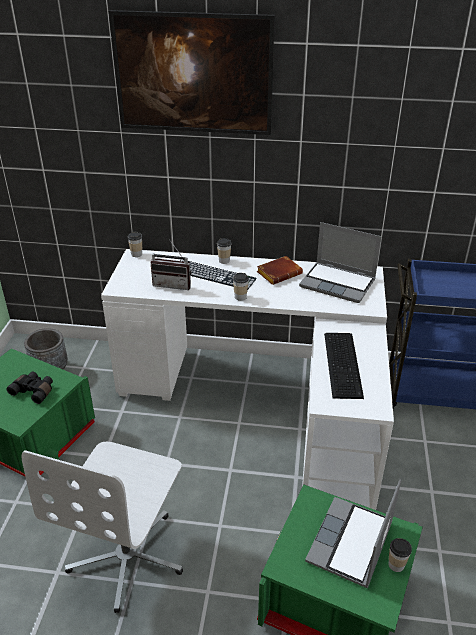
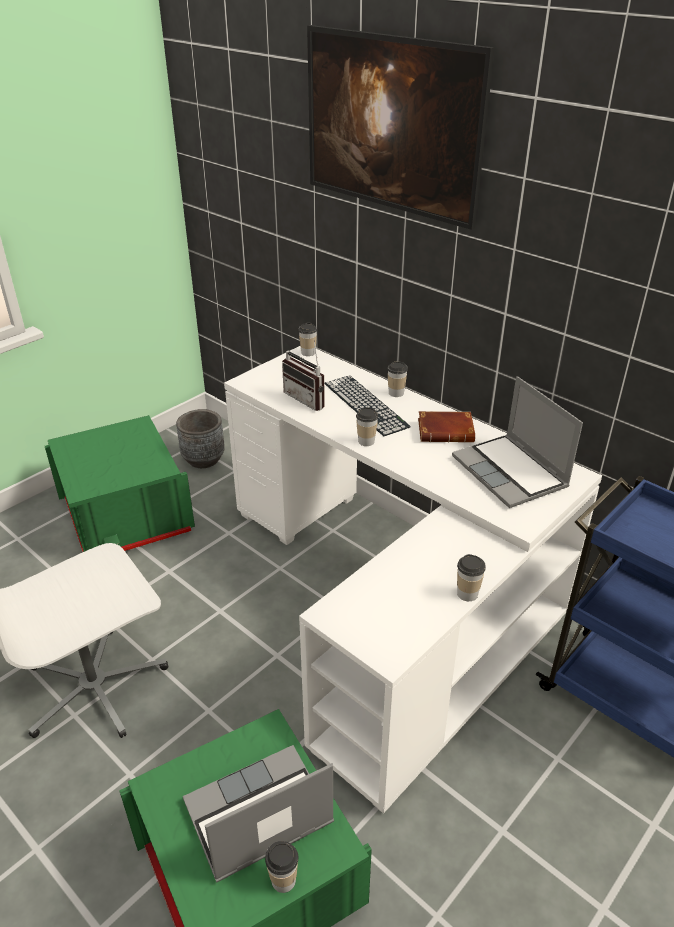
camera: 35 degrees right, 0 degrees up
black binoculars [6,372,53,404] -> none
keyboard [324,333,364,399] -> none
none -> cup [457,554,486,601]

